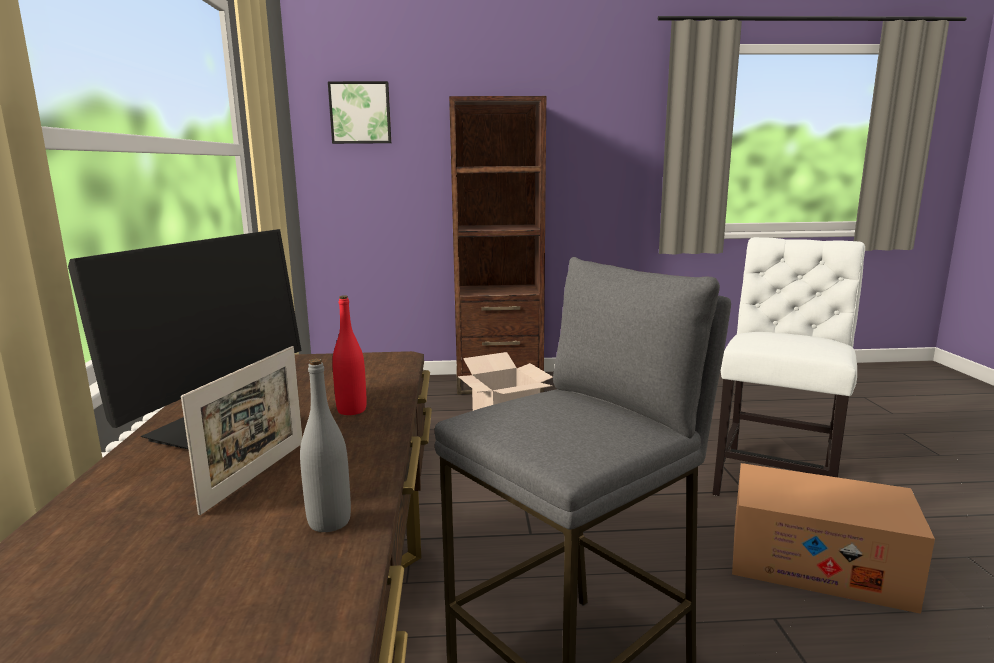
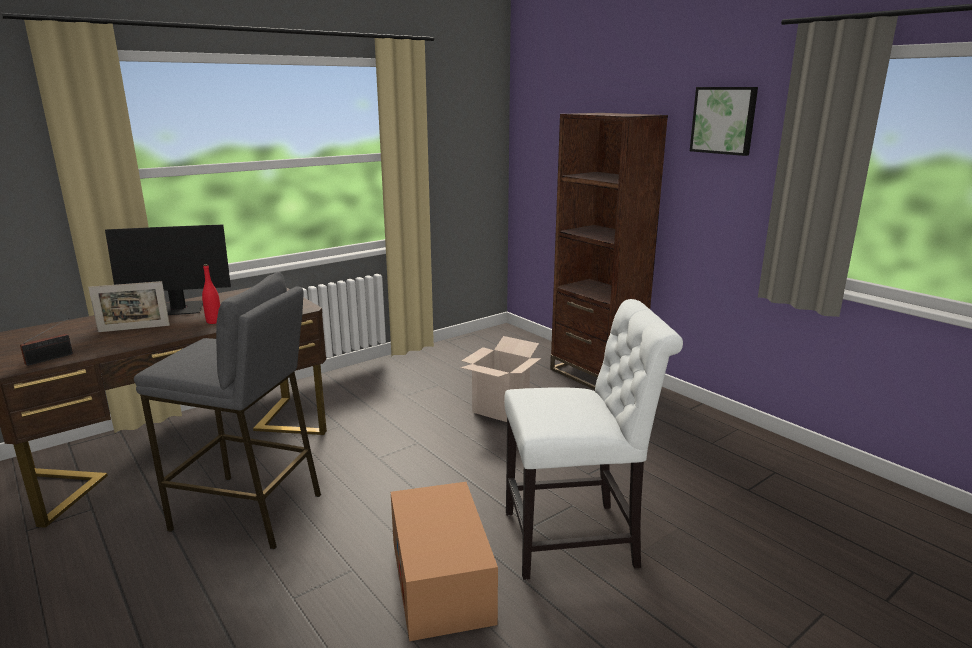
camera: 55 degrees right, 5 degrees up
grey bottle [300,359,351,532] -> none
picture [328,81,391,144] -> picture moved to [690,87,758,156]
none -> radio [20,318,73,366]

